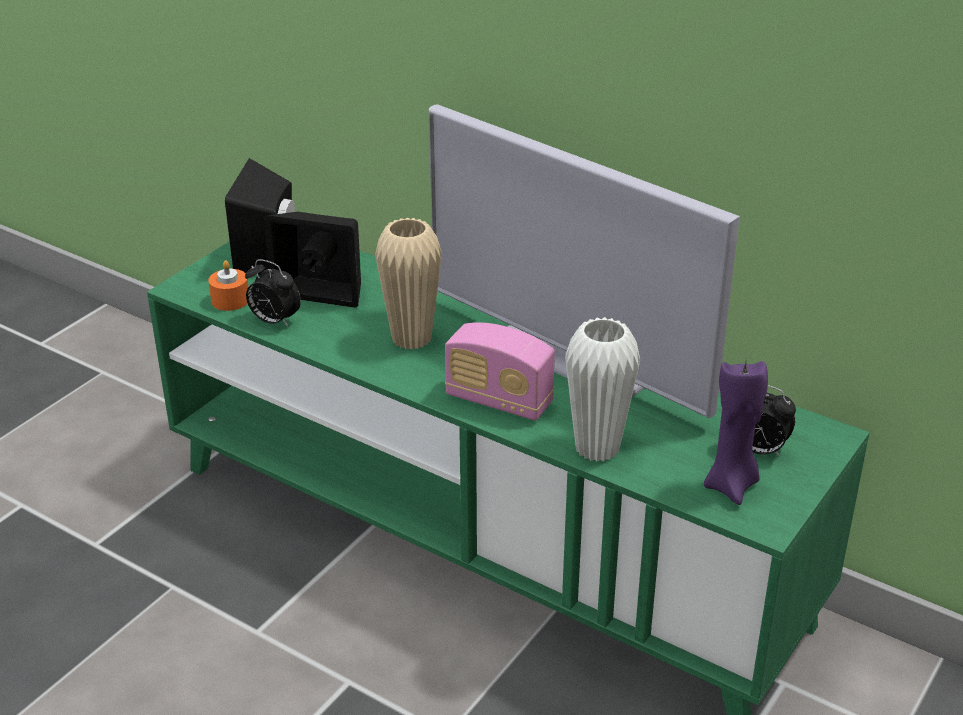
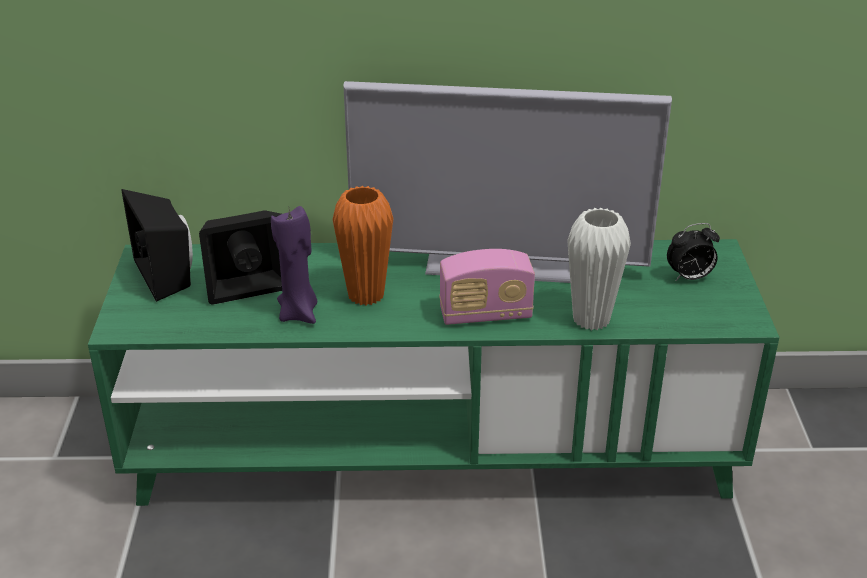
camera: 35 degrees left, 0 degrees up
orange candle [208,260,249,311] -> none
alarm clock [245,259,301,327] -> none
beige vase [375,218,442,350] -> orange vase [332,186,394,305]
purple candle [704,361,768,505] -> purple candle moved to [271,206,317,324]

